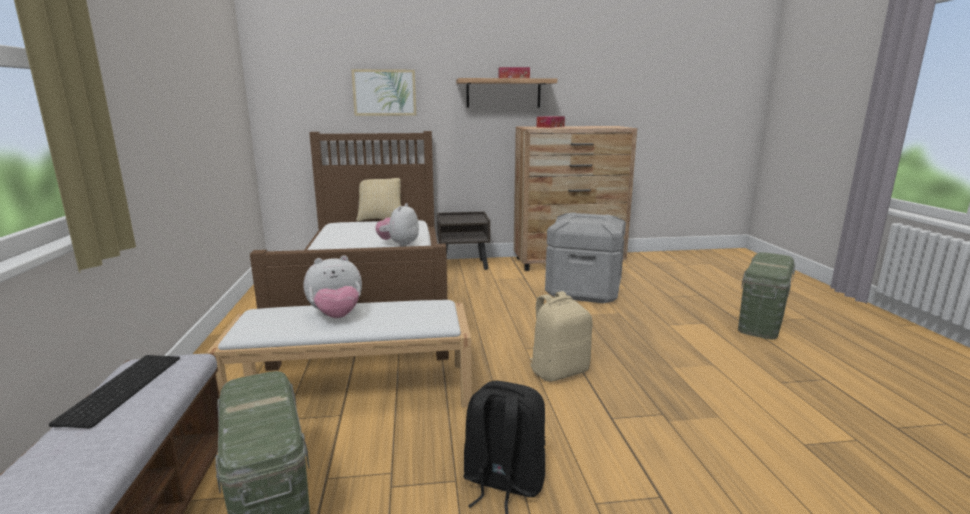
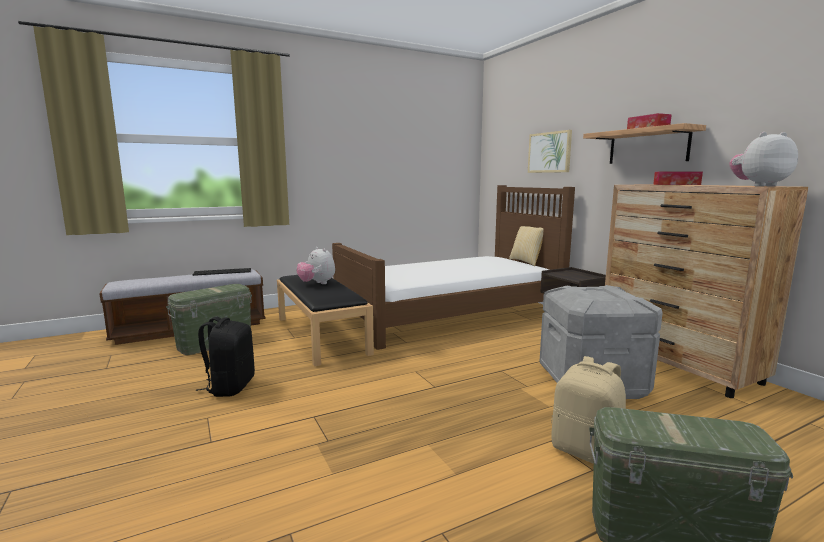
camera: 70 degrees right, 5 degrees down
white bench [206,300,472,407] -> black bench [277,275,374,366]
plush toy [375,203,419,247] -> plush toy moved to [730,132,798,186]
beige backpack [530,291,592,382] -> beige backpack moved to [551,356,626,464]

